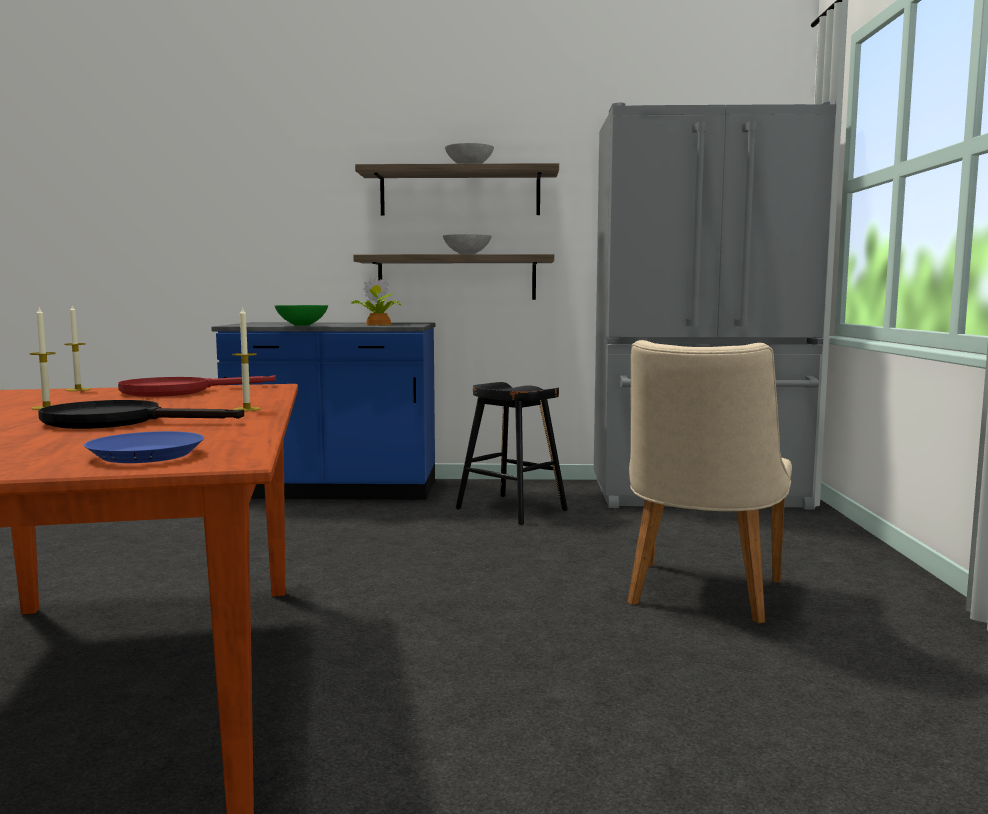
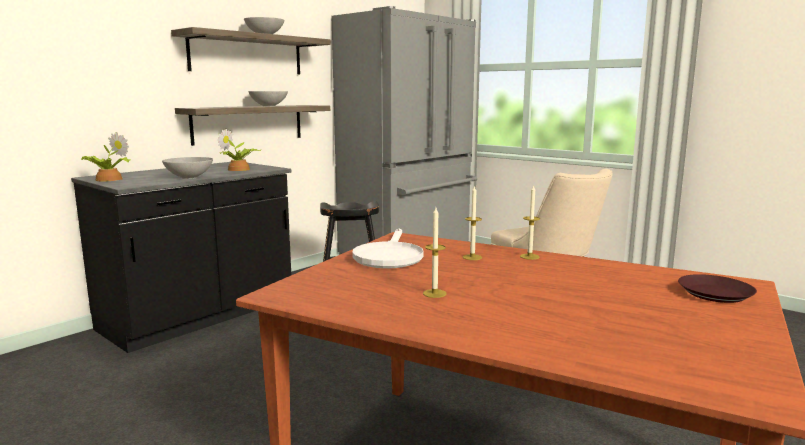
camera: 50 degrees left, 5 degrees up
black frying pan [38,400,244,429] -> none
candle [64,305,91,391] -> candle moved to [463,185,482,260]
blue plate [84,431,204,463] -> brown plate [678,274,757,303]
red frying pan [118,375,276,397] -> white frying pan [352,229,424,268]
blue counter [212,322,435,500] -> black counter [71,162,291,353]
green bowl [275,305,328,326] -> grey bowl [162,157,213,179]
none -> potted plant [81,132,131,181]

